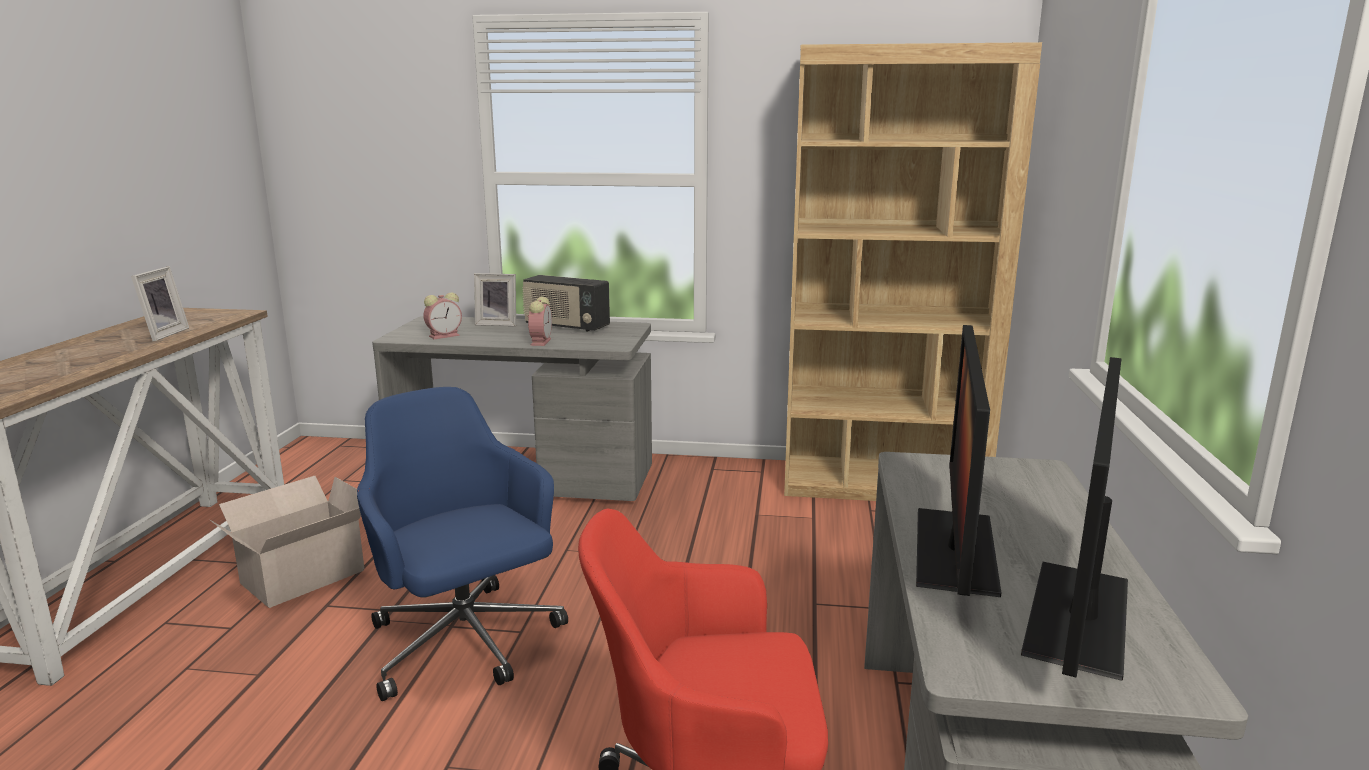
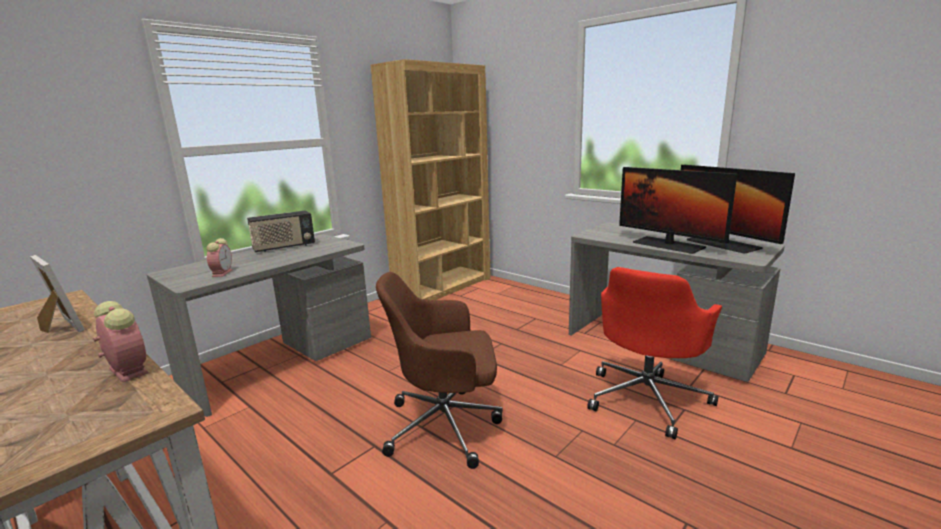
camera: 55 degrees left, 0 degrees up
cardboard box [210,476,364,608] -> none
blue office chair [357,387,568,701] -> brown office chair [376,272,503,469]
picture frame [474,273,516,326] -> none
alarm clock [527,297,552,346] -> alarm clock moved to [93,301,149,383]

